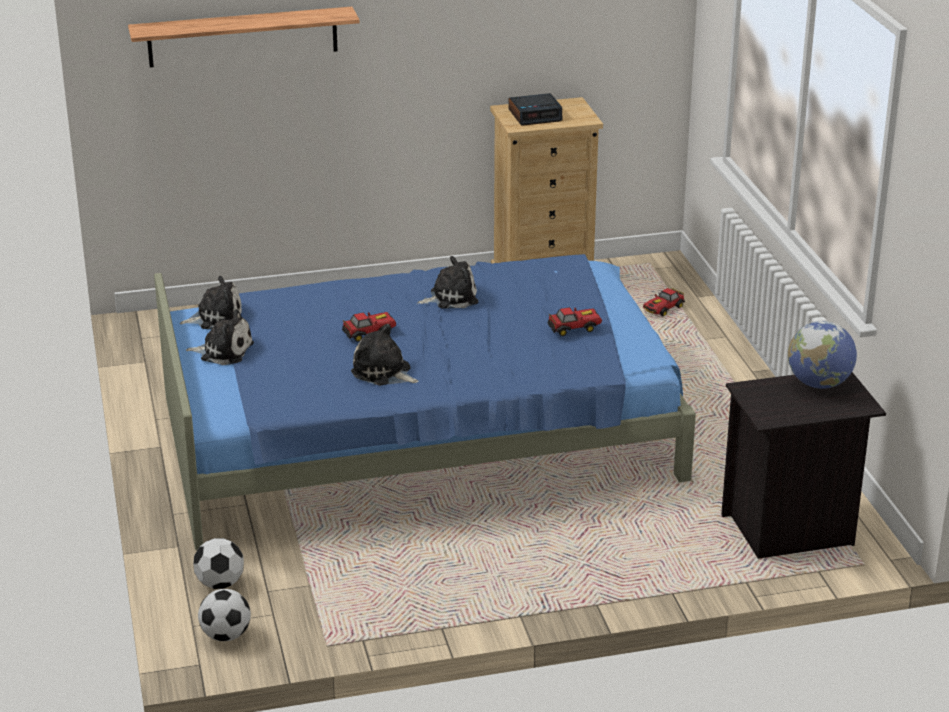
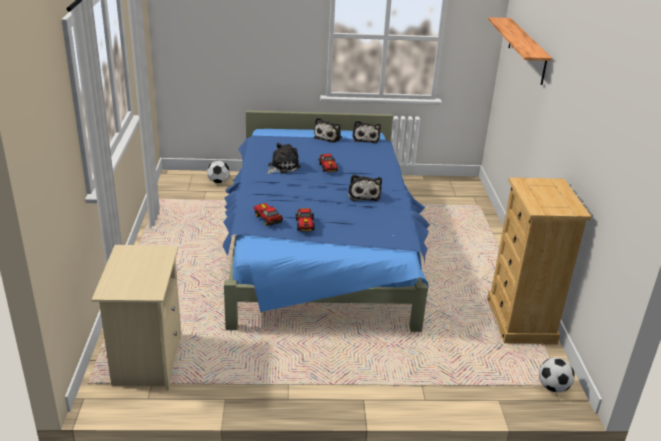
camera: 100 degrees right, 0 degrees up
football [198,589,251,641] -> football moved to [539,357,575,393]
alarm clock [508,93,563,126] -> none
toy car [643,288,685,316] -> toy car moved to [254,203,283,226]
black nightstand [721,372,886,559] -> beige nightstand [92,245,181,391]
globe [788,321,857,389] -> none

